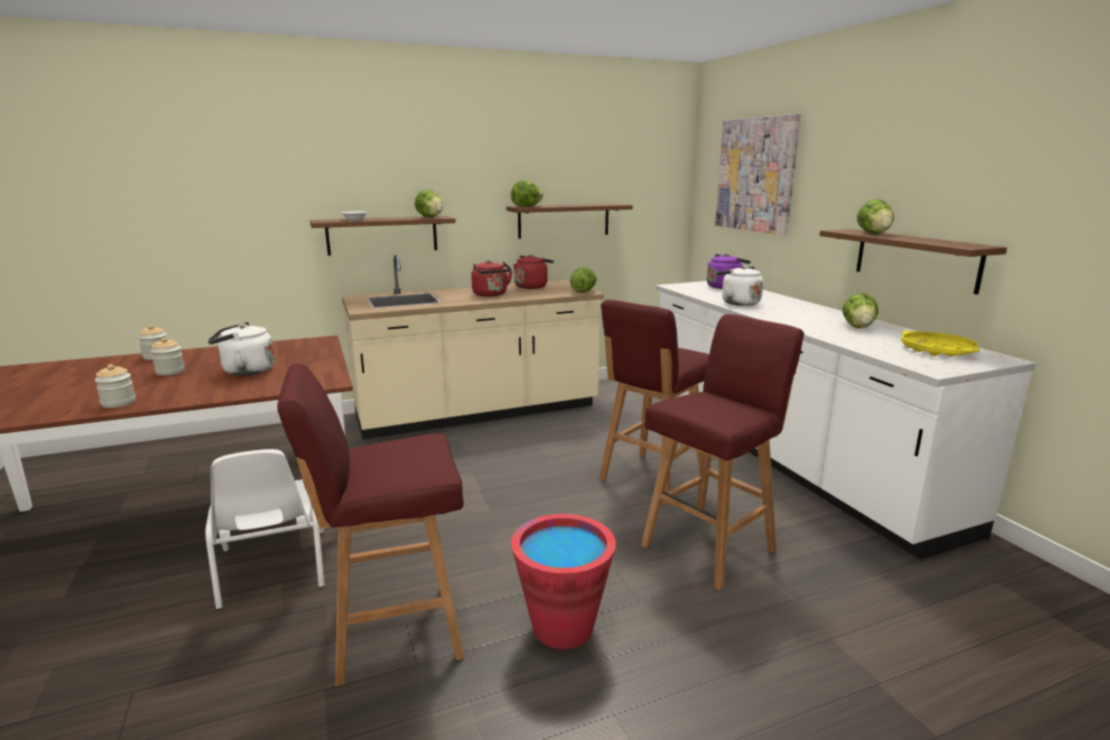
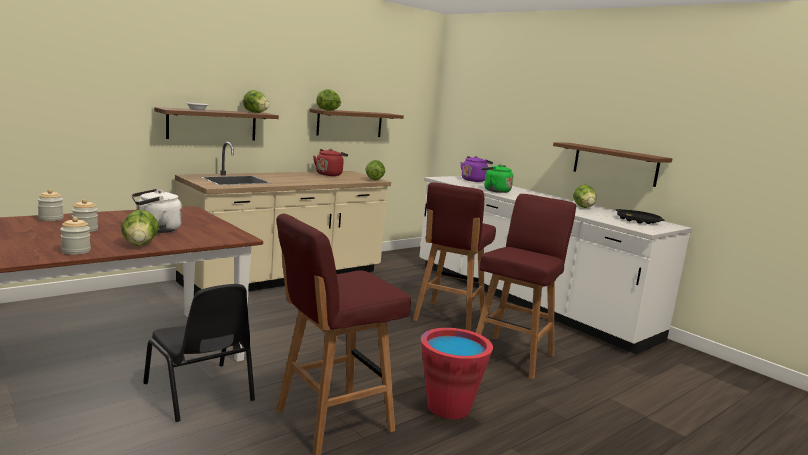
camera: 20 degrees left, 5 degrees down
white chair [205,449,325,610] -> black chair [143,284,255,422]
red kettle [471,260,513,297] -> none
picture [715,114,801,235] -> none
white kettle [716,266,763,306] -> green kettle [481,164,513,193]
lettuce [857,199,894,234] -> lettuce moved to [121,209,159,246]
yellow tray [901,331,980,357] -> black tray [615,209,665,224]

